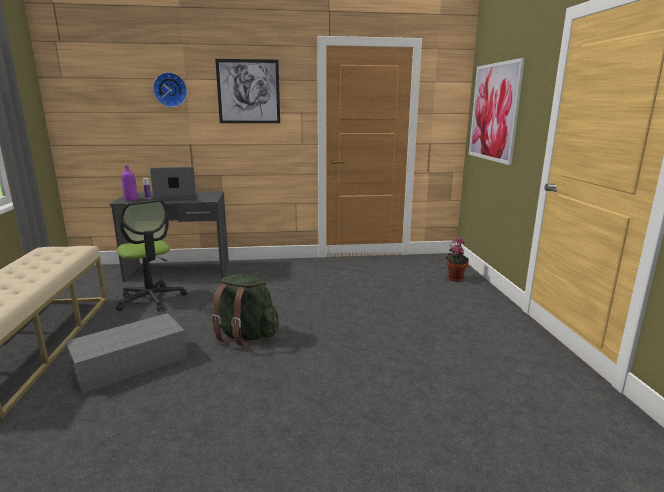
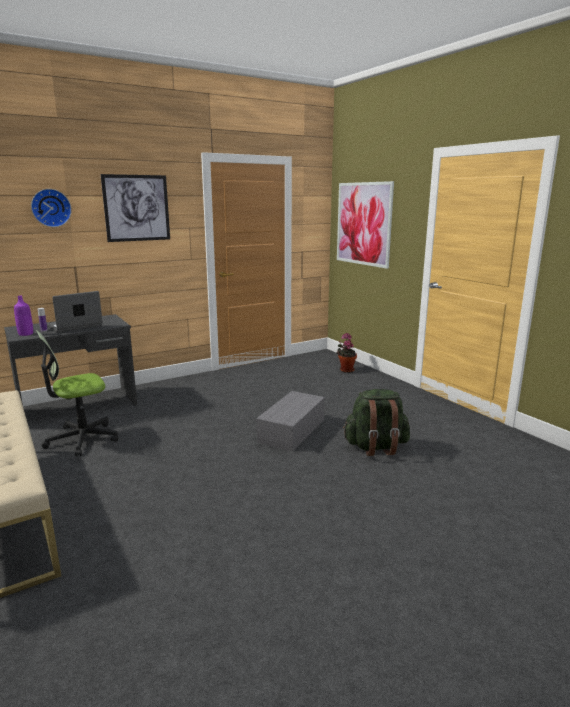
camera: 25 degrees left, 0 degrees up
grey storage box [65,313,187,394] -> grey storage box moved to [256,391,325,451]
office chair [116,200,187,311] -> office chair turned 120 degrees clockwise [36,330,118,457]
green backpack [211,274,279,346] -> green backpack moved to [343,389,410,456]

